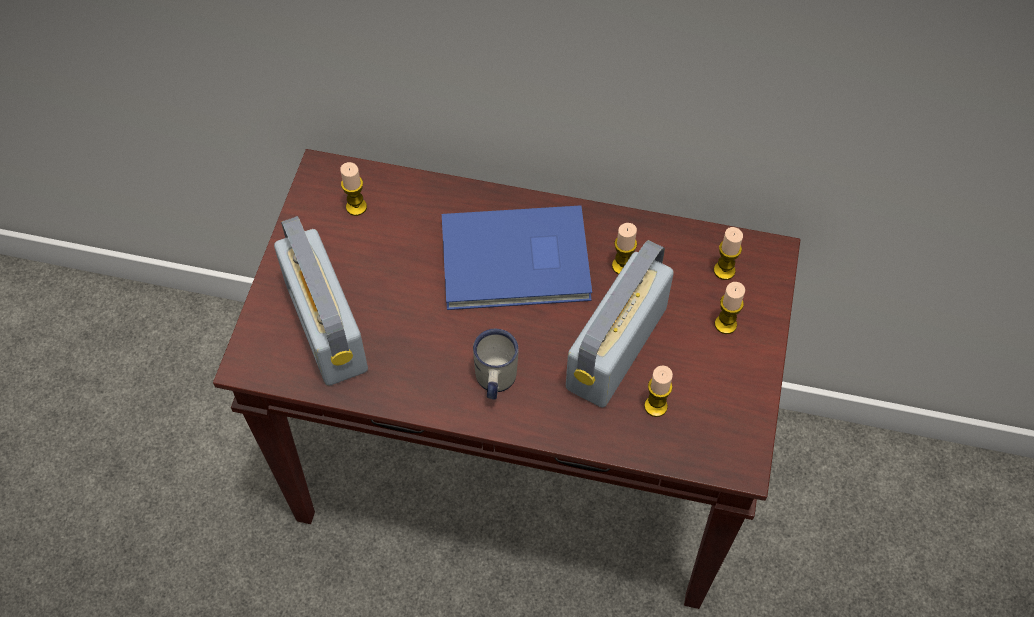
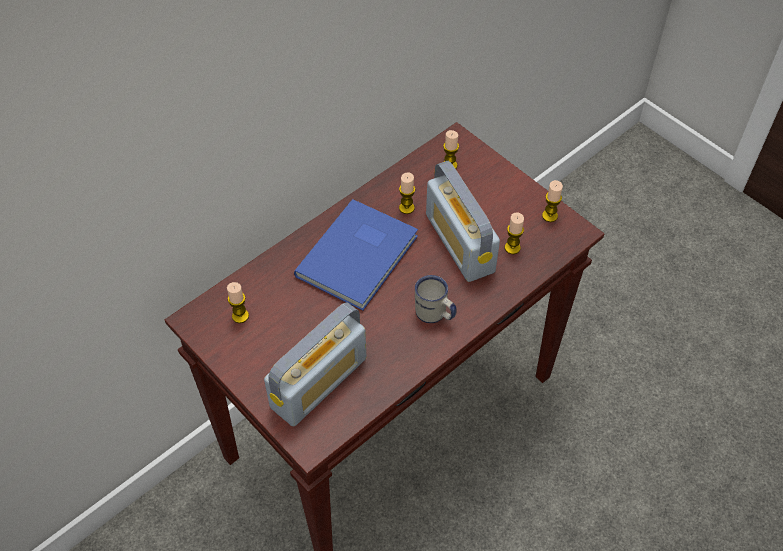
camera: 55 degrees left, 5 degrees down
radio [274,216,368,386] -> radio turned 60 degrees counterclockwise [264,302,366,426]
candle [715,282,745,334] -> candle moved to [542,180,563,222]

